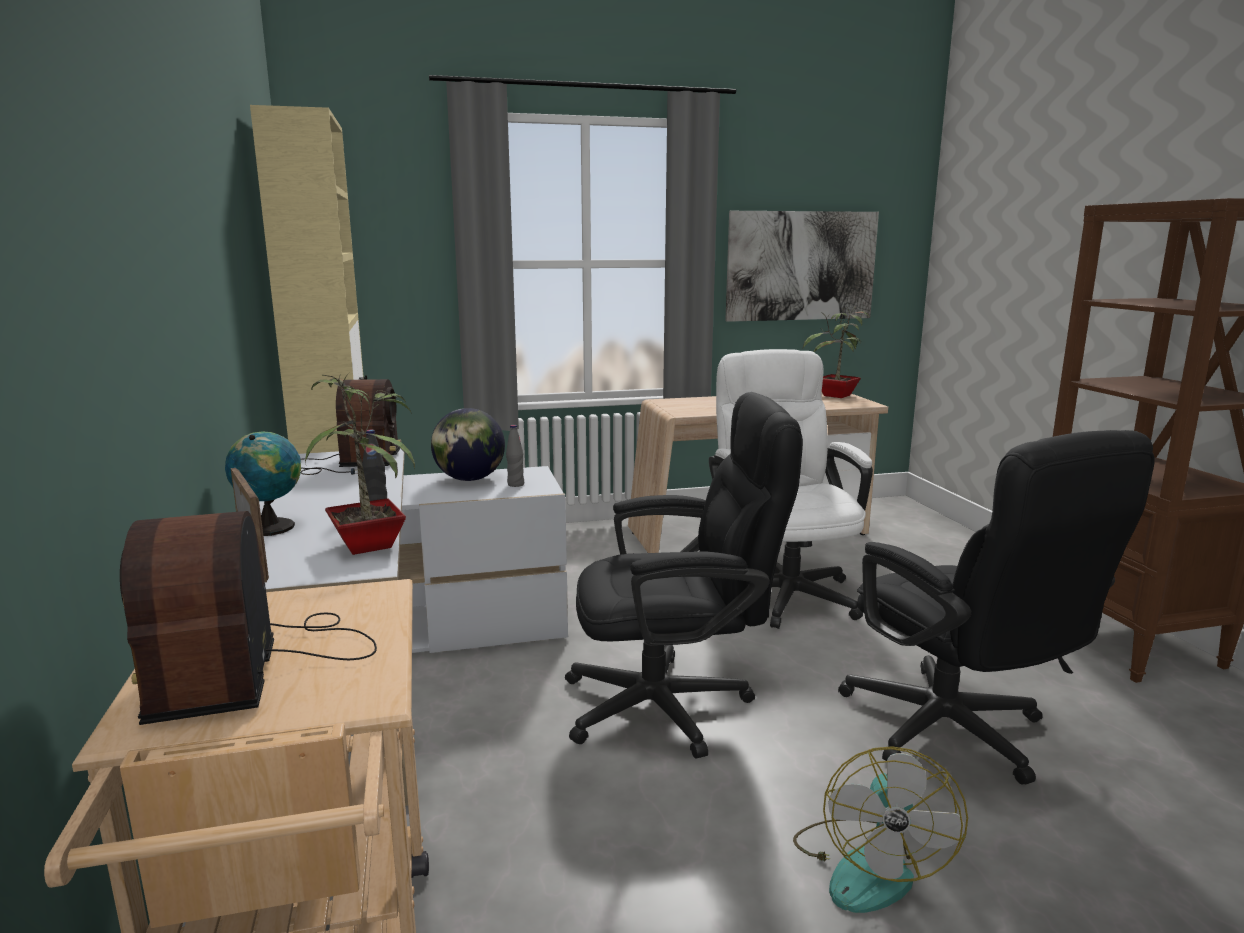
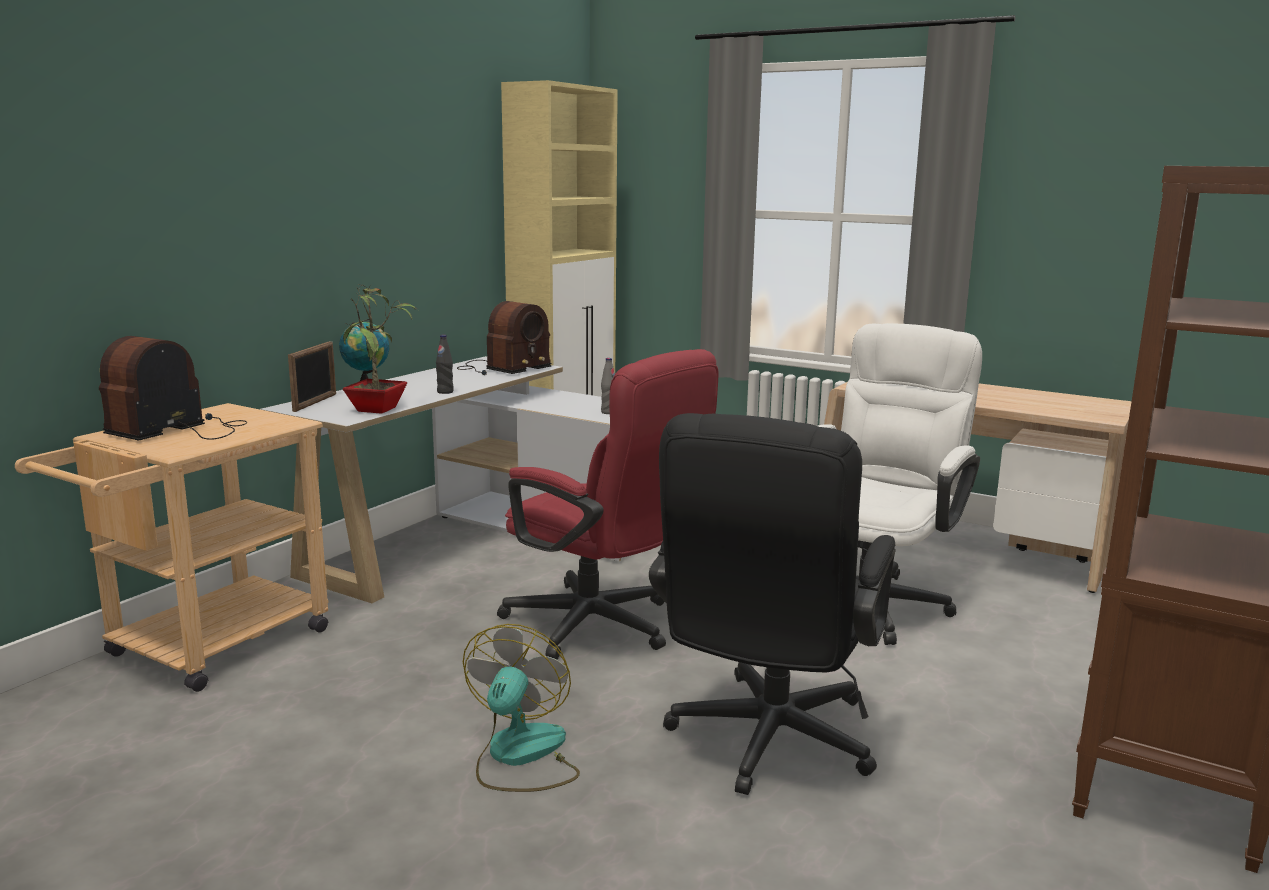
camera: 45 degrees right, 0 degrees up
globe [431,408,505,481] -> none
black office chair [565,392,803,759] -> red office chair [497,349,719,660]
picture [725,211,879,322] -> none
fan [793,746,968,913] -> fan turned 135 degrees clockwise [463,624,580,792]
potted plant [802,306,870,398] -> none

